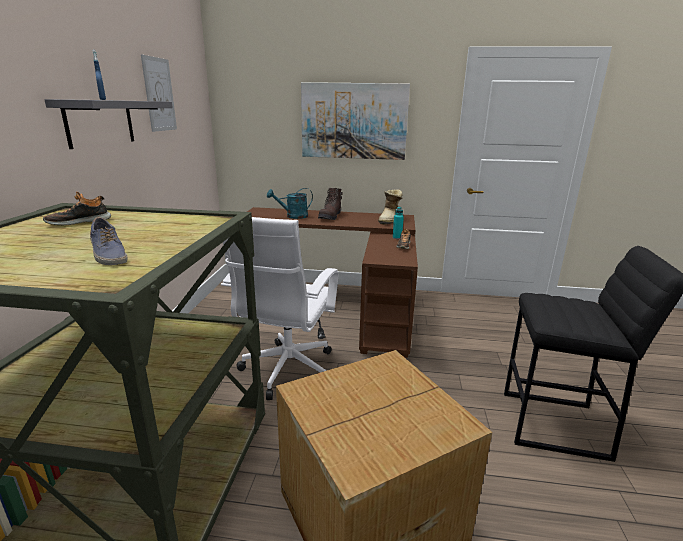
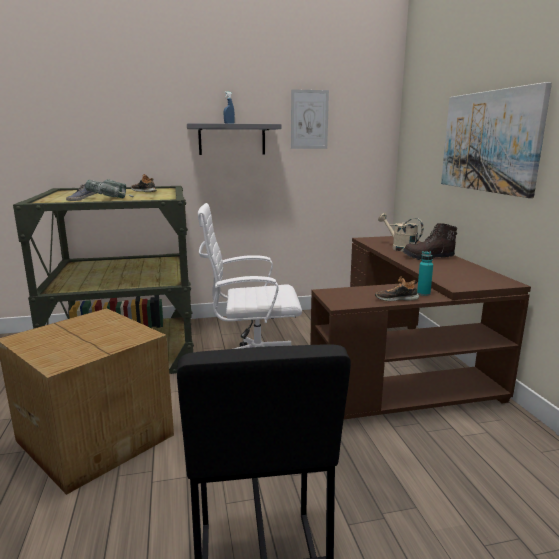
camera: 70 degrees right, 5 degrees down
turquoise watering can [267,188,313,219] -> beige watering can [378,213,424,252]
boot [378,189,403,225] -> none
none -> power drill [85,179,134,198]

